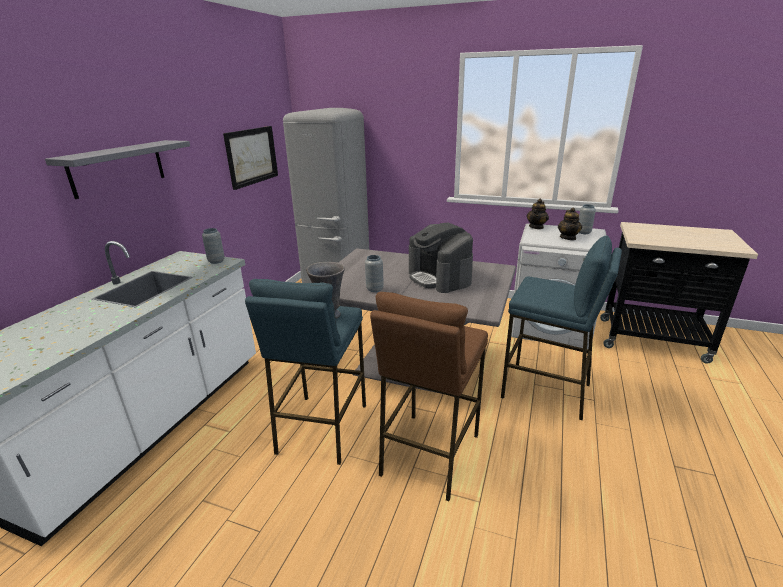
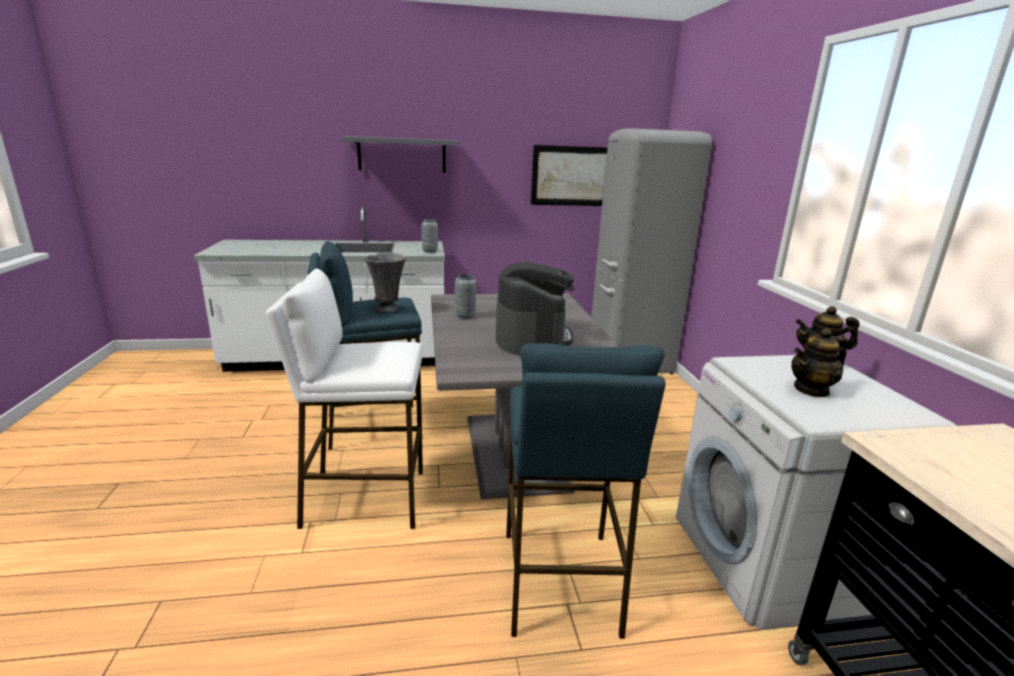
camera: 60 degrees right, 5 degrees down
brown stool [370,292,488,501] -> white stool [266,269,423,529]
coffee machine [409,223,473,293] -> coffee machine turned 150 degrees clockwise [496,262,575,355]
grey vase [579,204,596,234] -> none

